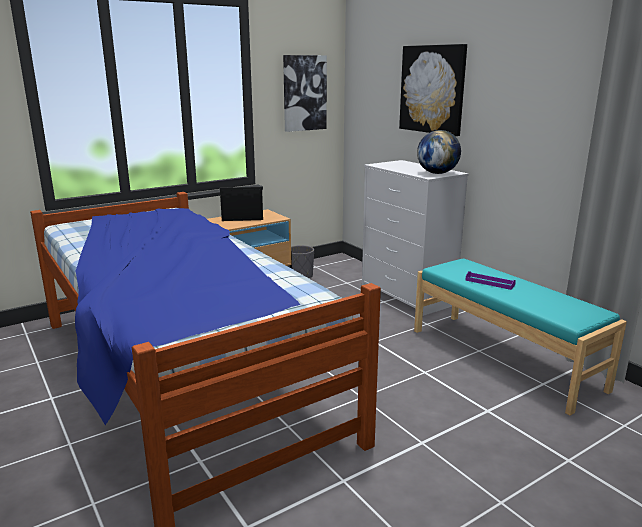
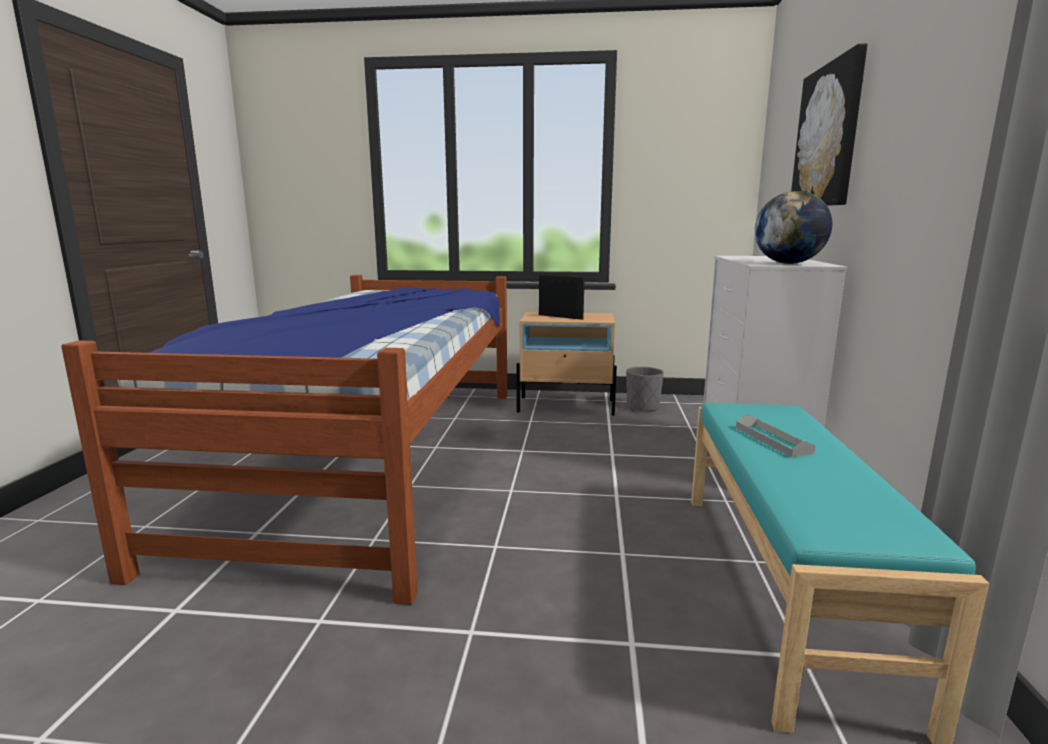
camera: 40 degrees right, 5 degrees down
picture [283,55,327,132] -> none
purple tray [465,271,516,290] -> grey tray [736,414,815,457]

